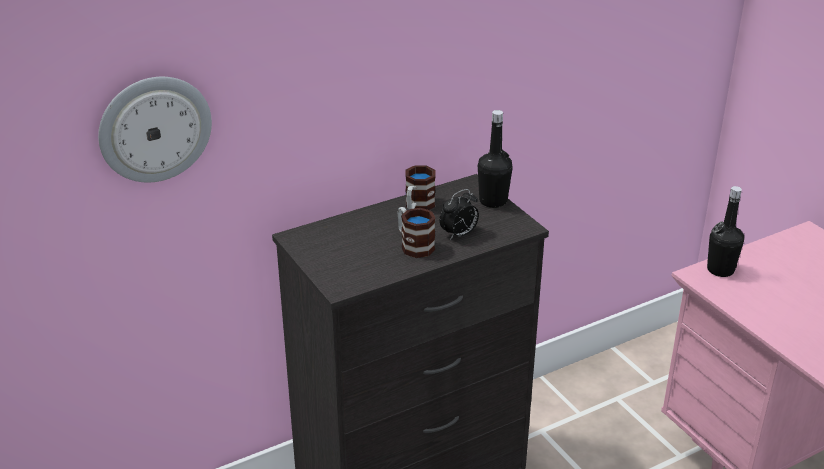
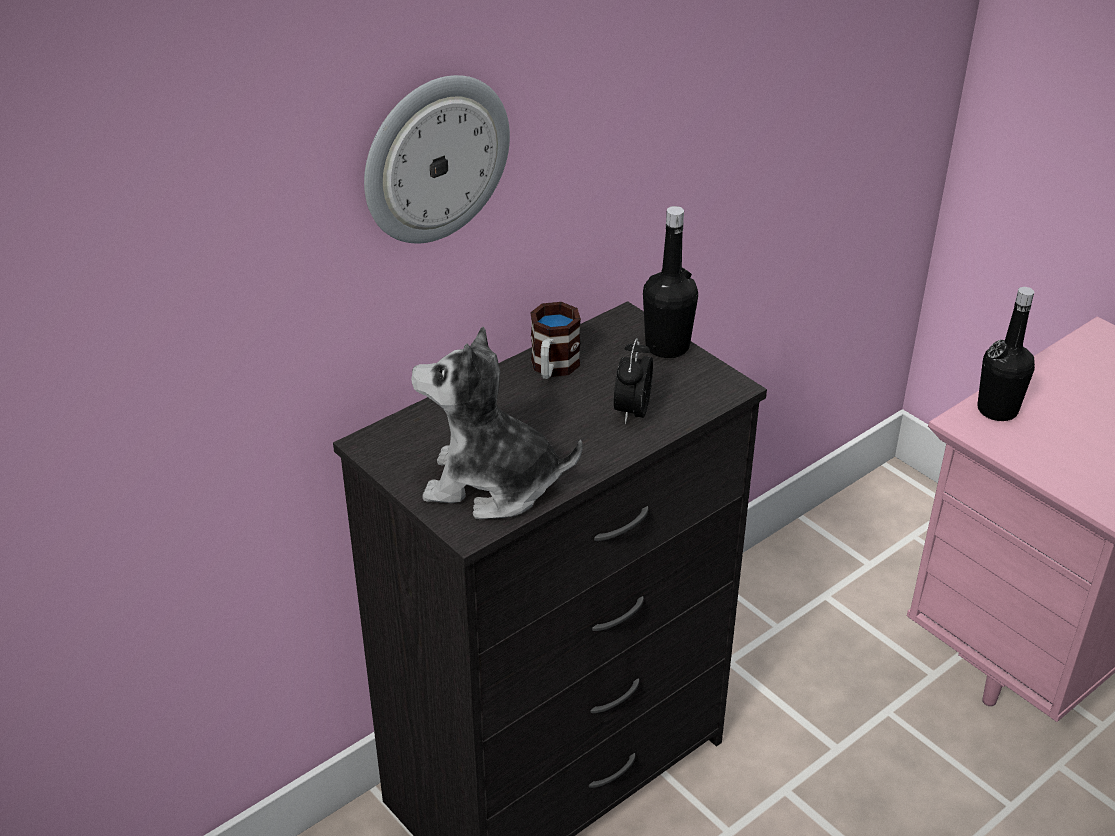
camera: 10 degrees left, 5 degrees up
wall clock [98,77,212,183] -> wall clock moved to [364,75,510,243]
mug [398,207,436,258] -> none
alarm clock [439,189,479,240] -> alarm clock turned 150 degrees clockwise [614,338,653,424]
none -> plush toy [411,327,582,520]

